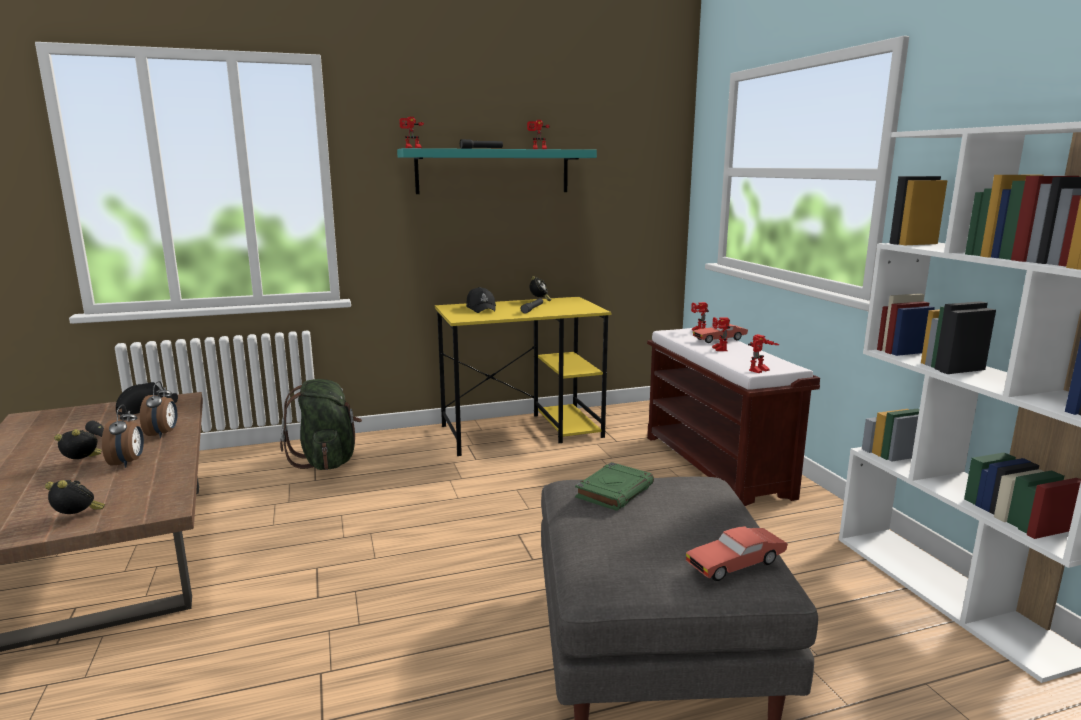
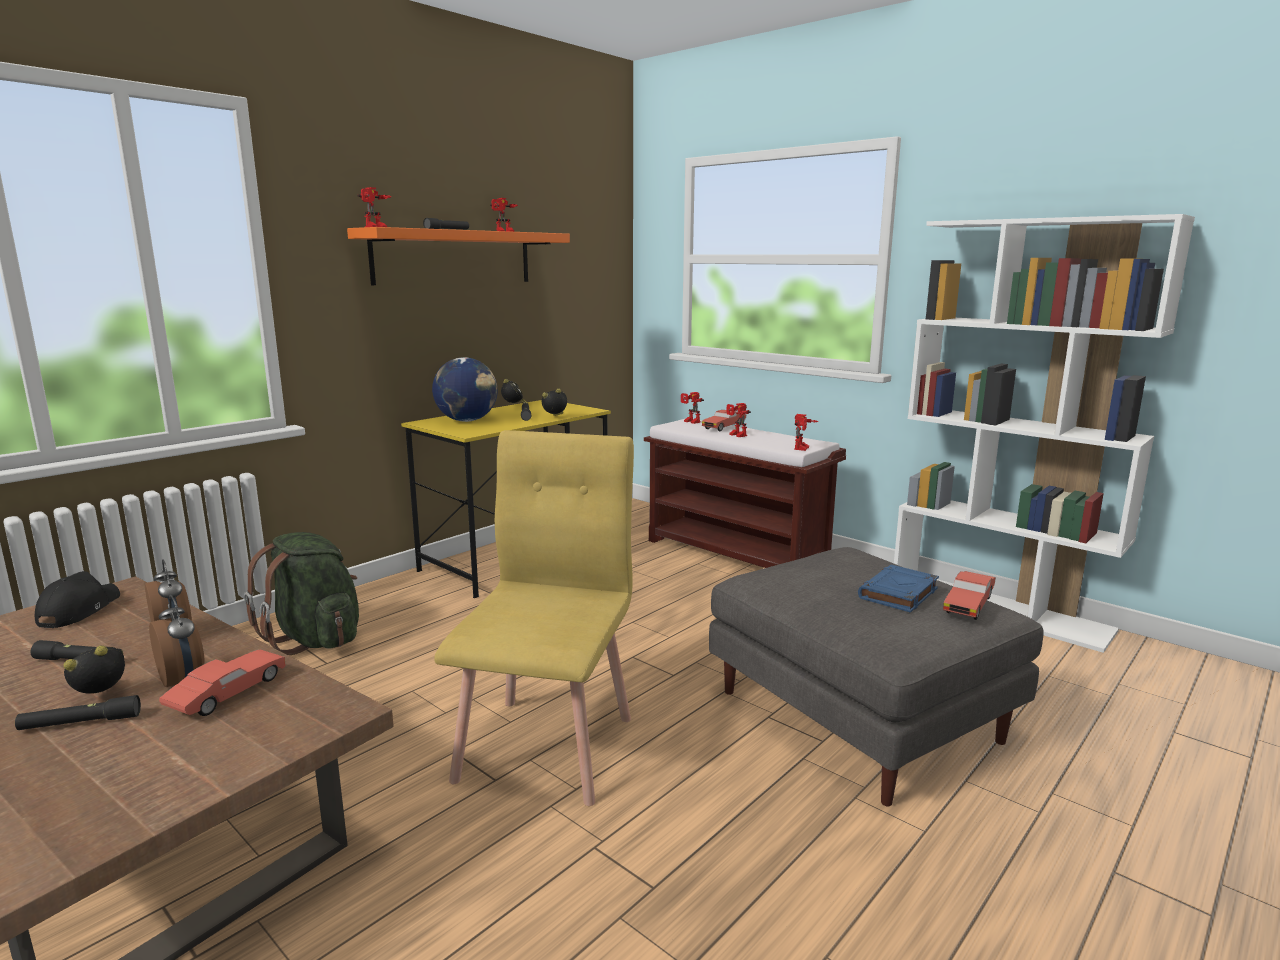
camera: 30 degrees left, 0 degrees up
alarm clock [45,480,105,514] -> alarm clock moved to [542,388,567,416]
turquoise shelf [397,148,597,194] -> orange shelf [347,227,570,285]
black cap [466,287,496,313] -> globe [432,357,497,422]
green book [575,462,654,511] -> none
none -> black flashlight [15,695,141,730]
none -> red toy car [159,650,286,716]
none -> yellow chair [434,430,634,806]
none -> blue book [858,565,939,613]

